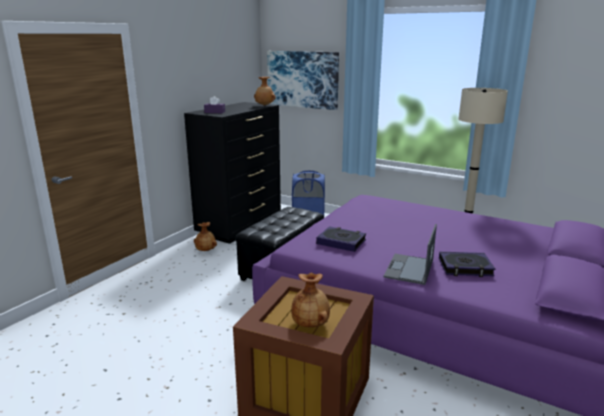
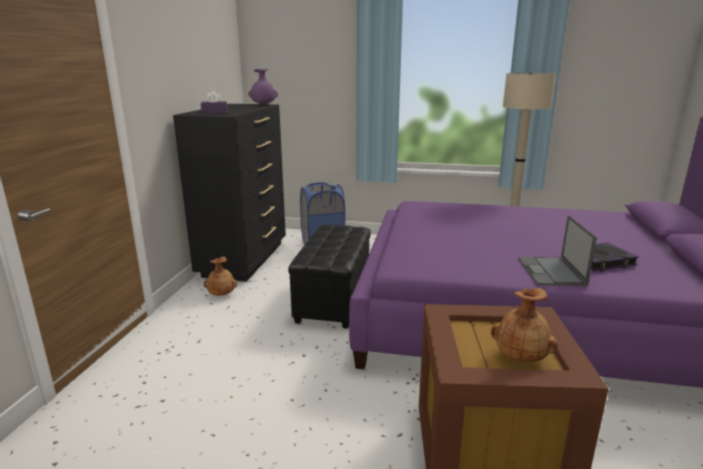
camera: 20 degrees left, 0 degrees up
brown vase [254,77,276,106] -> purple vase [249,69,278,105]
picture [267,51,339,110] -> none
book [316,226,366,252] -> none

